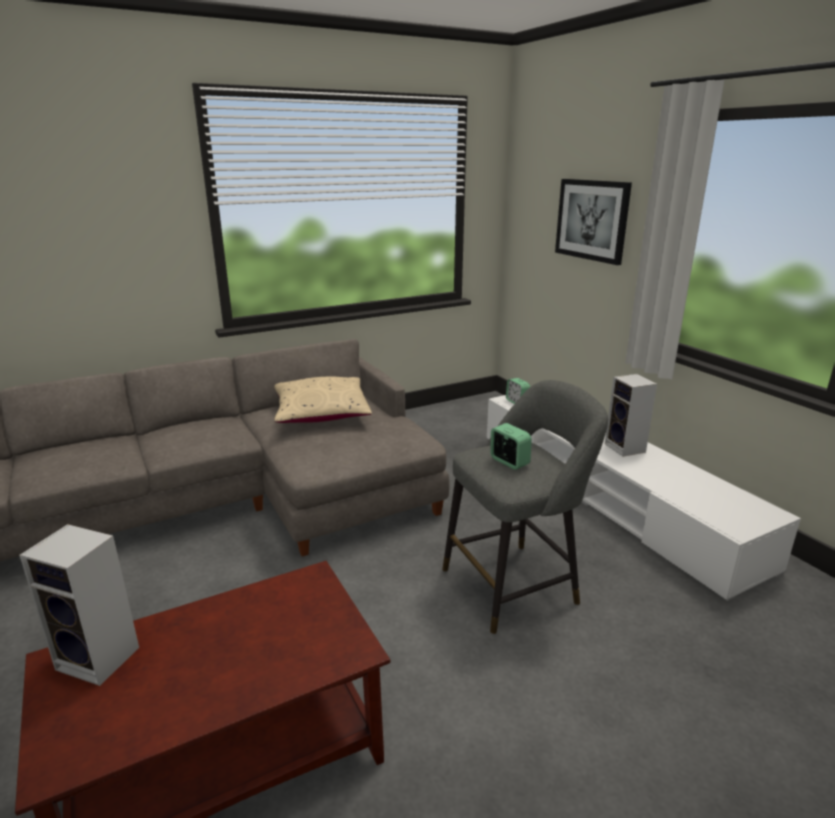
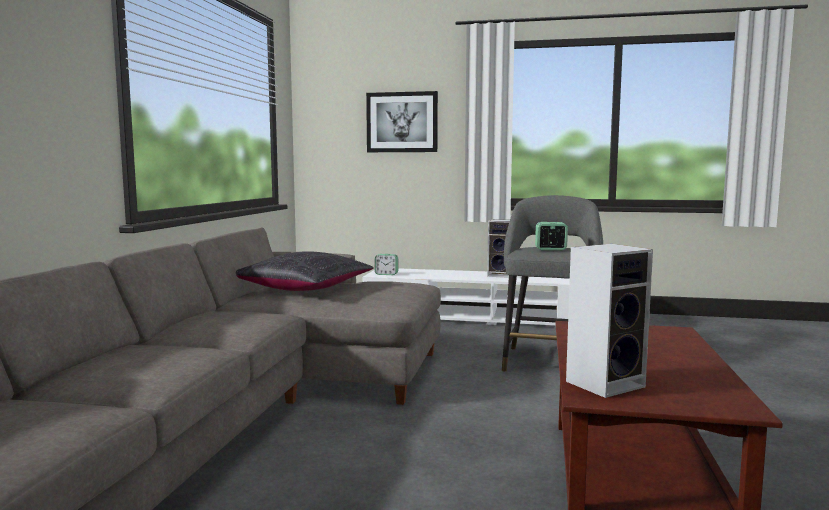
camera: 50 degrees left, 15 degrees down
beige pillow [274,377,372,423] -> black pillow [236,251,374,291]

